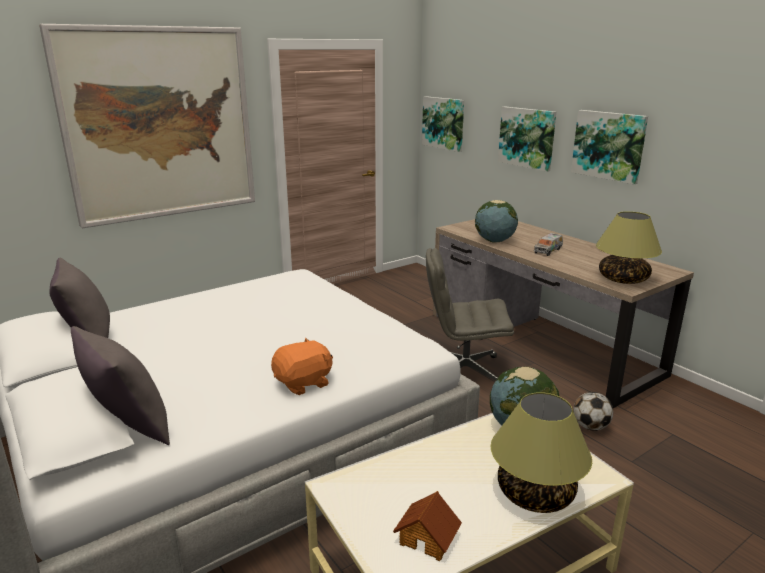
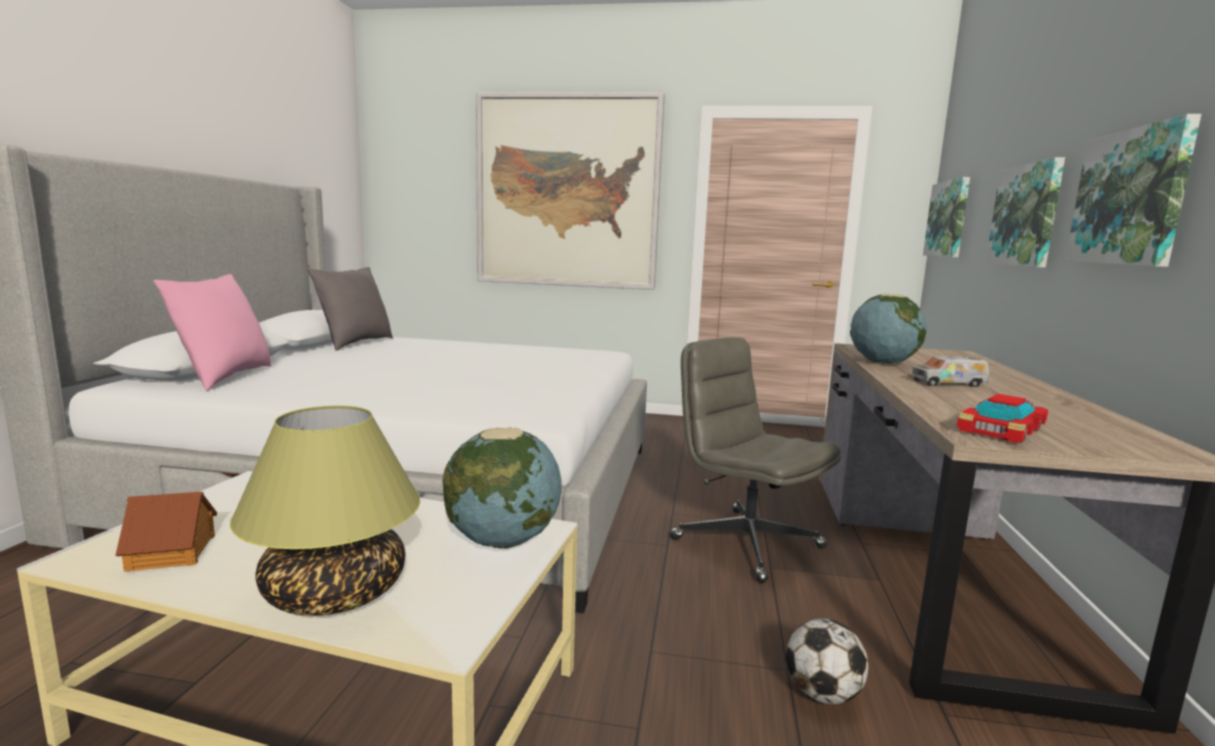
camera: 45 degrees right, 10 degrees down
grey pillow [71,326,170,445] -> pink pillow [153,274,272,391]
orange plush toy [271,338,333,395] -> none
table lamp [596,211,662,284] -> toy car [957,394,1048,443]

